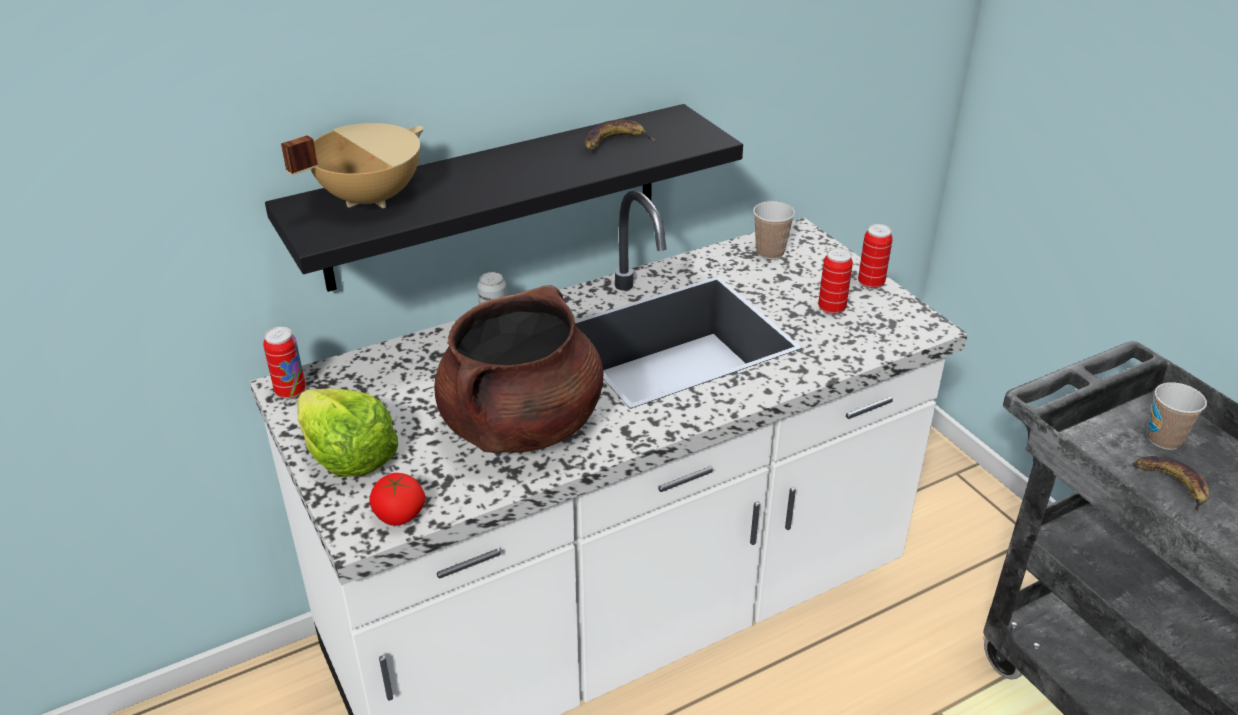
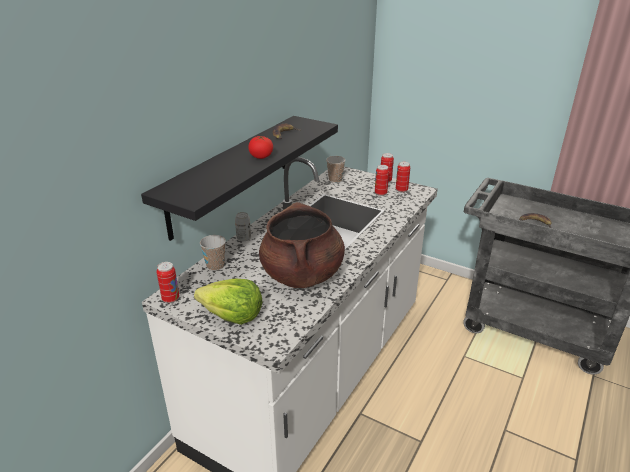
camera: 30 degrees left, 5 degrees down
beige cooking pot [281,123,424,208] -> none
tomato [369,473,425,526] -> tomato moved to [248,136,273,159]
cup [1148,382,1207,450] -> cup moved to [200,235,226,271]
none -> can [396,162,410,192]

